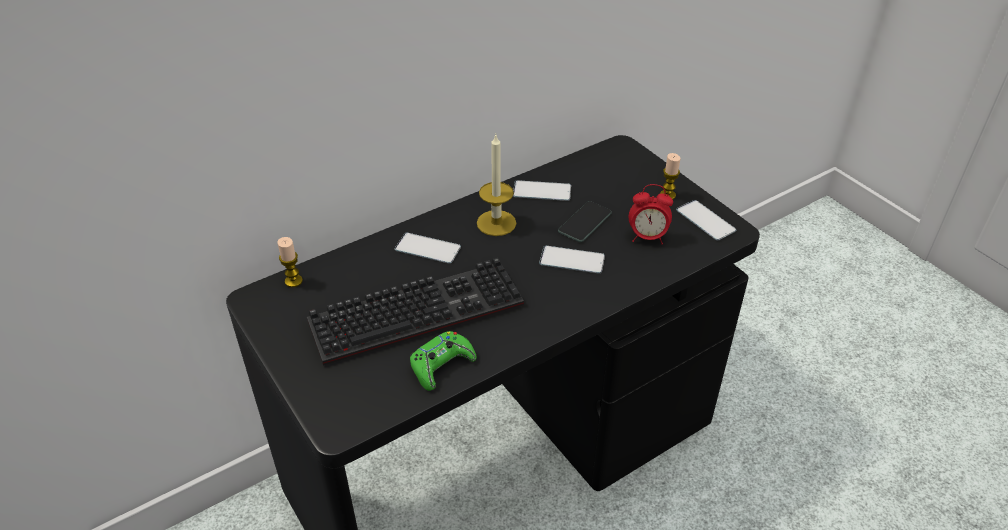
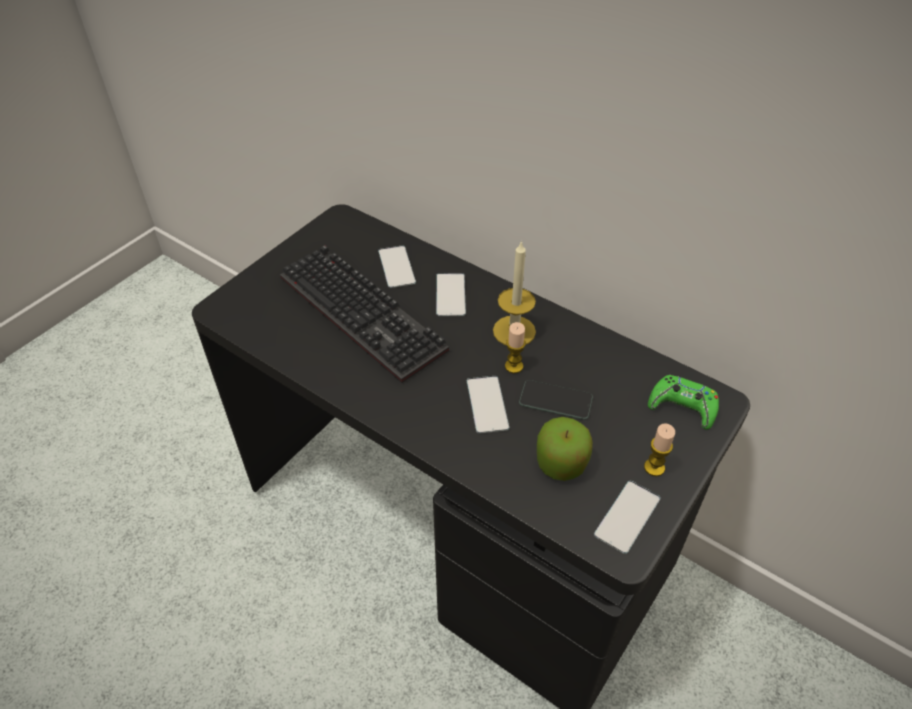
camera: 70 degrees right, 5 degrees up
candle [277,237,303,287] -> candle moved to [505,322,526,373]
green game controller [410,331,477,391] -> green game controller moved to [648,375,719,430]
phone [513,180,571,201] -> phone moved to [378,245,416,288]
alarm clock [629,184,673,245] -> apple [537,417,593,481]

